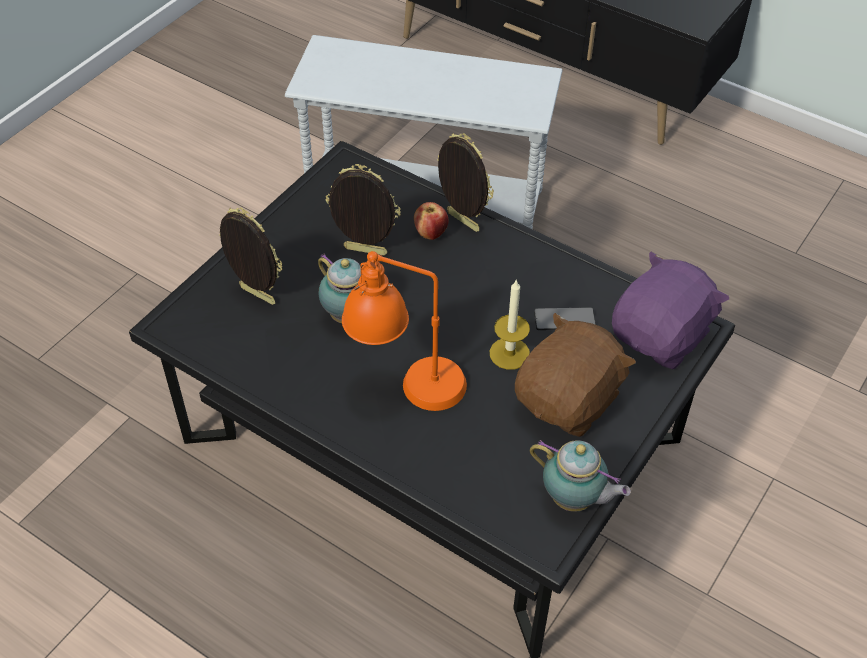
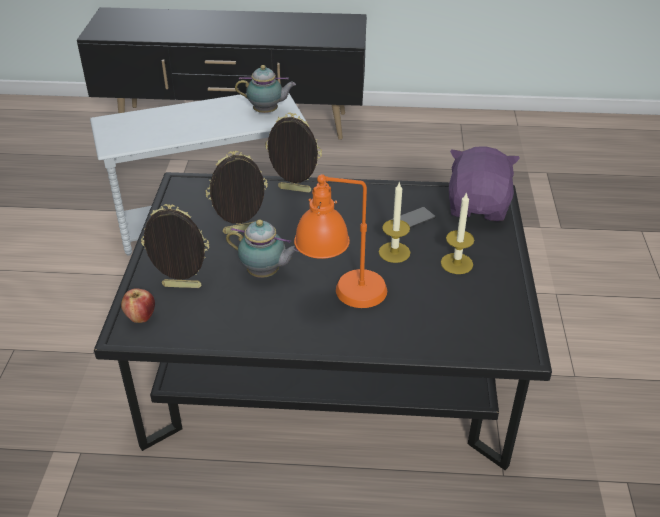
camera: 30 degrees left, 10 degrees down
apple [414,202,449,240] -> apple moved to [121,288,155,323]
brown plush toy [515,313,636,437] -> candle [441,192,474,274]
teapot [529,440,631,512] -> teapot moved to [235,65,296,113]

